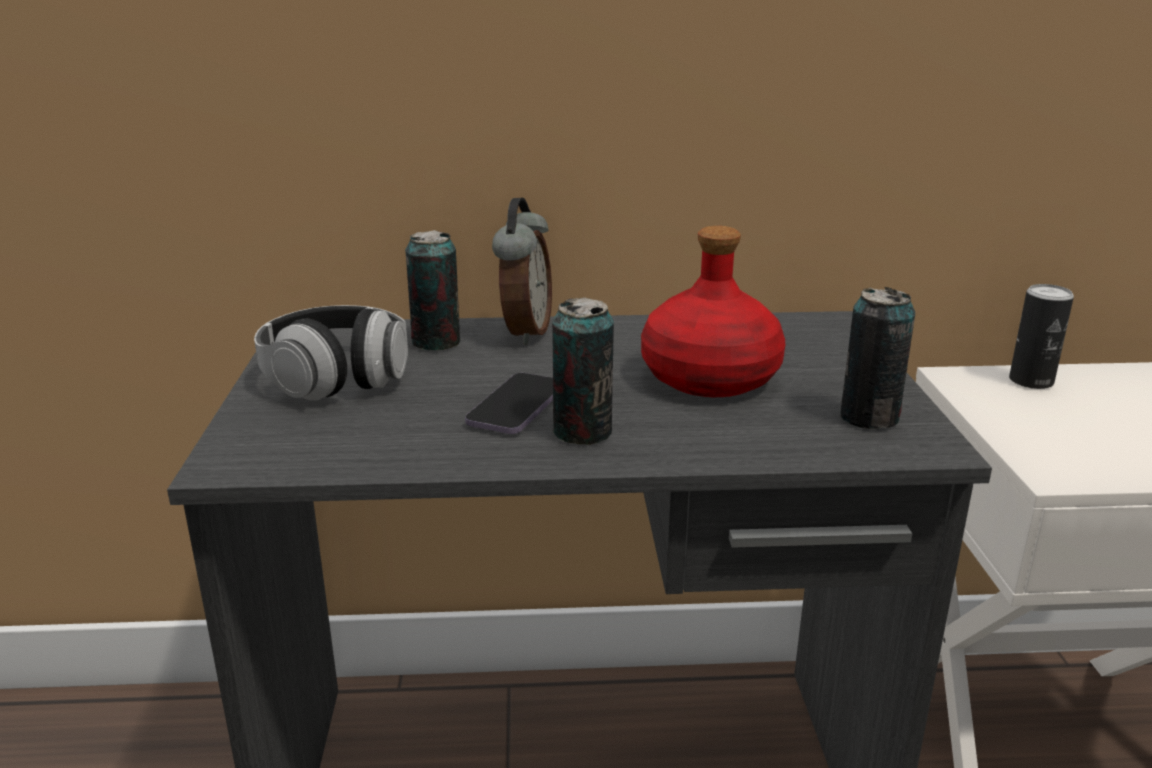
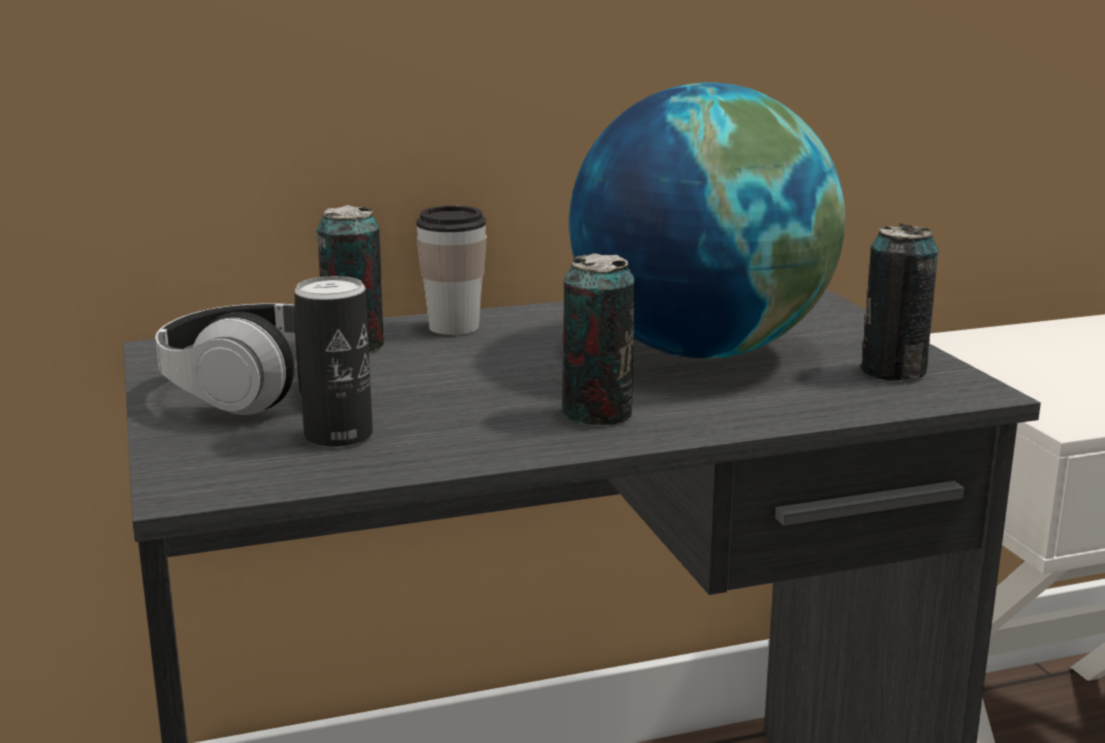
camera: 15 degrees left, 5 degrees down
phone [465,373,553,434] -> none
alarm clock [492,198,552,345] -> cup [416,206,487,335]
red bottle [641,226,785,397] -> globe [569,82,845,358]
can [1009,284,1074,389] -> can moved to [294,276,373,447]

